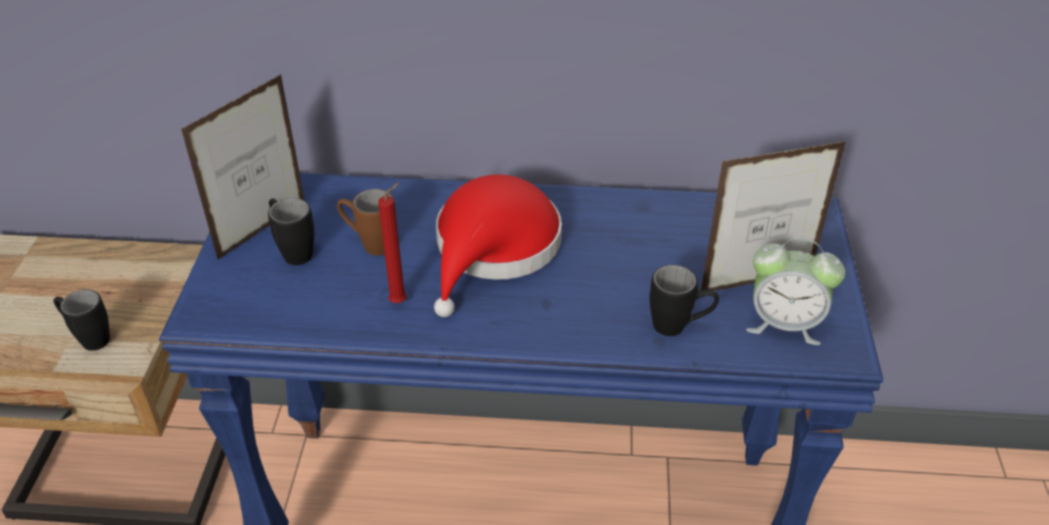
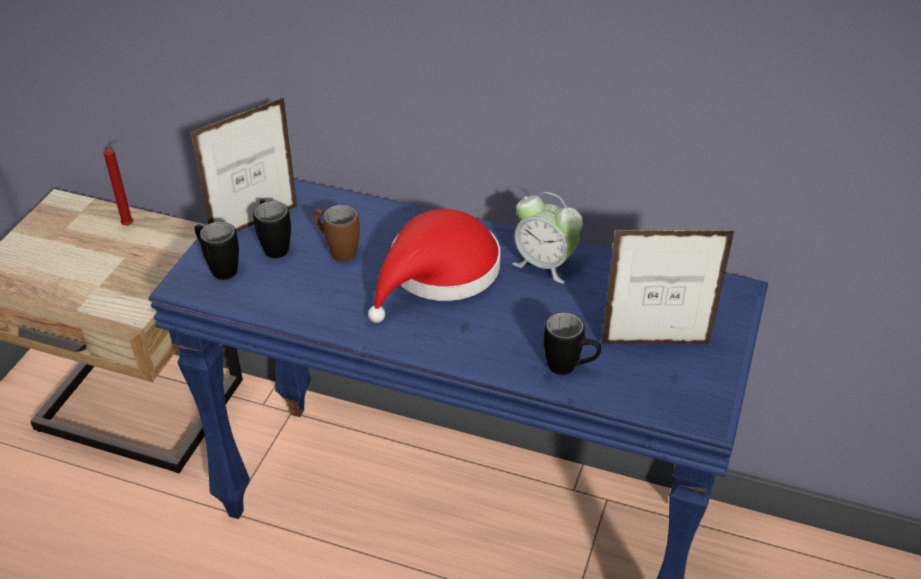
camera: 15 degrees right, 0 degrees up
black mug [53,289,110,351] -> black mug moved to [195,221,239,280]
red candle [378,182,407,303] -> red candle moved to [103,141,133,226]
alarm clock [746,238,845,345] -> alarm clock moved to [512,192,583,283]

